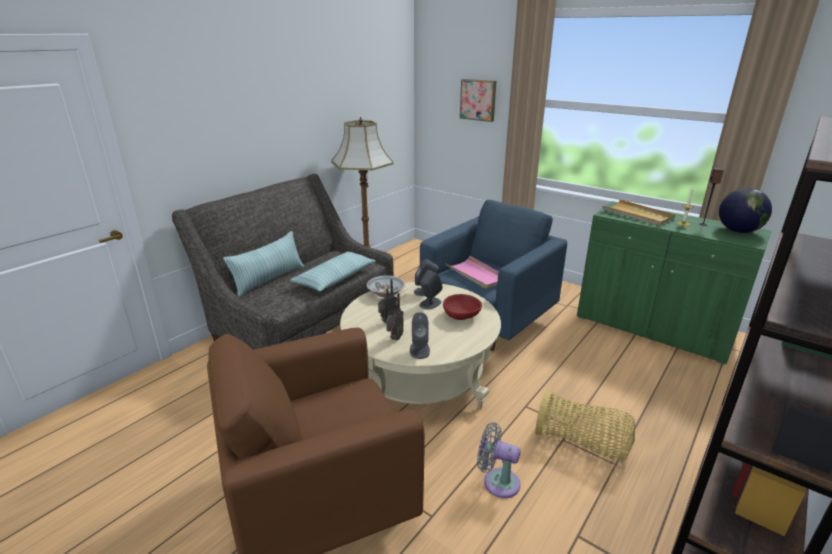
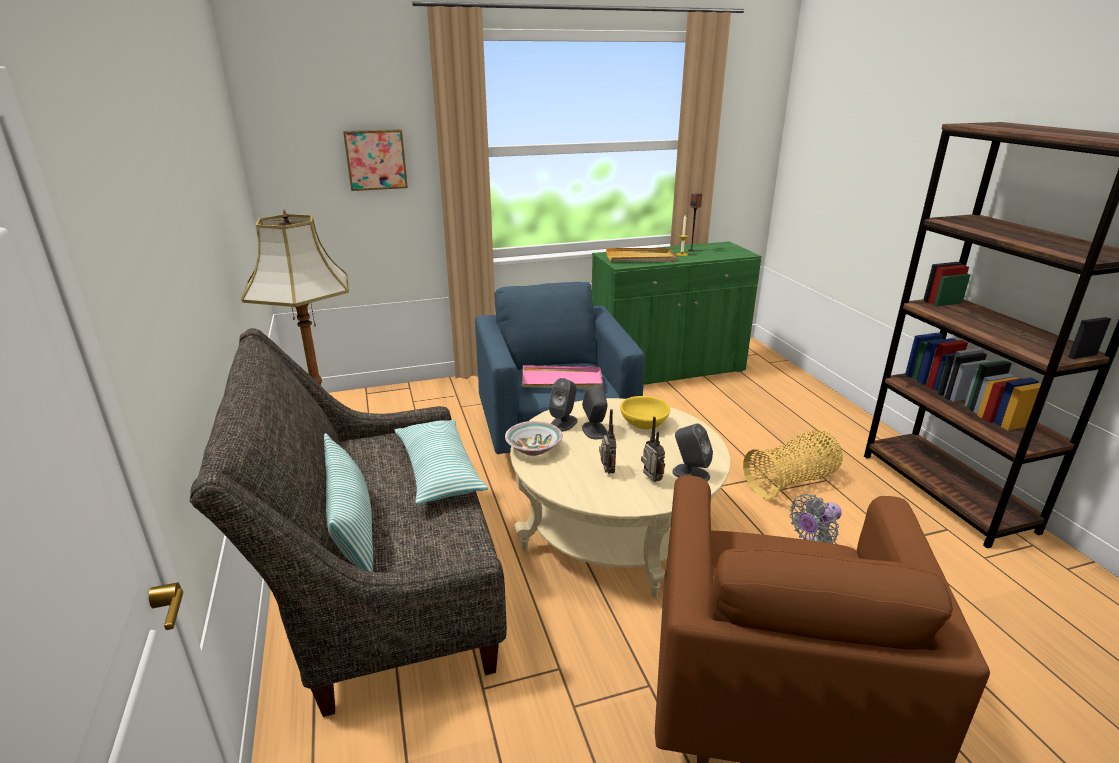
camera: 55 degrees left, 0 degrees up
red bowl [443,294,482,320] -> yellow bowl [620,396,670,429]
globe [719,188,772,233] -> none

